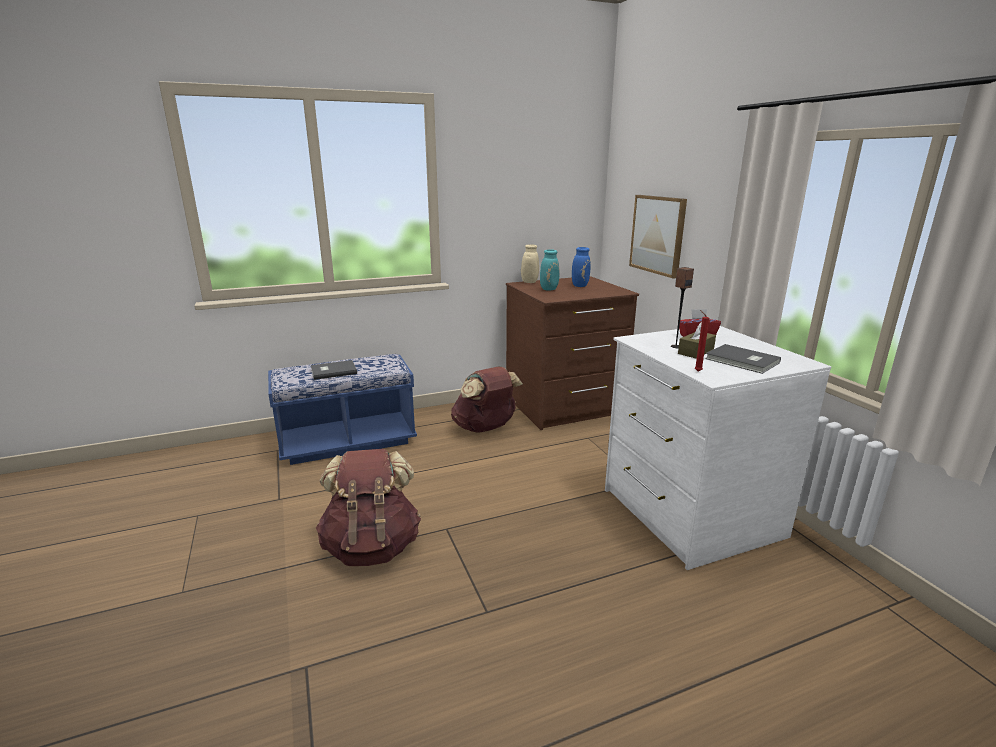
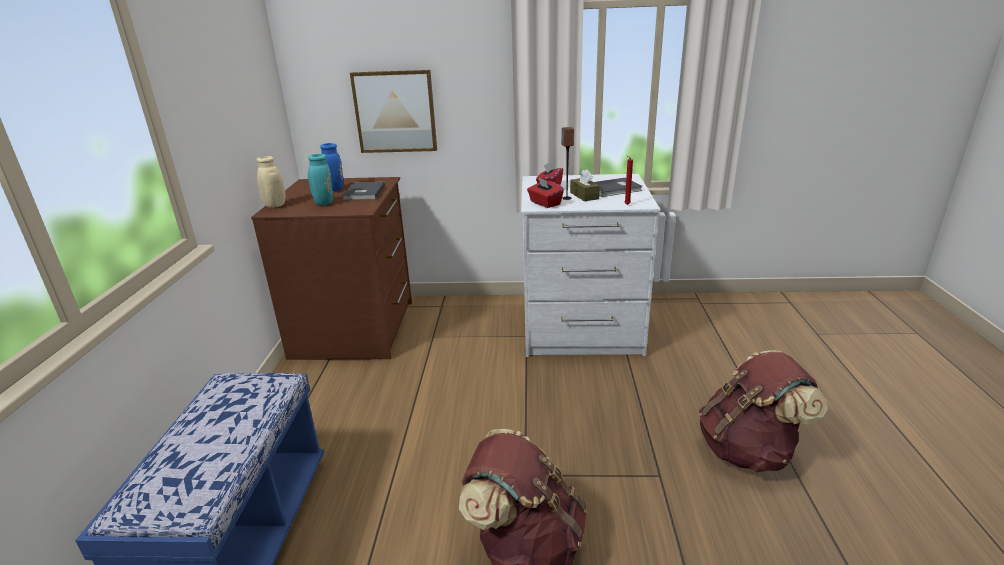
camera: 65 degrees left, 5 degrees up
grey book [311,360,357,380] -> grey book moved to [342,182,385,200]
brown backpack [451,367,523,433] -> brown backpack moved to [699,351,828,472]
none -> red tissue box [527,177,564,208]

